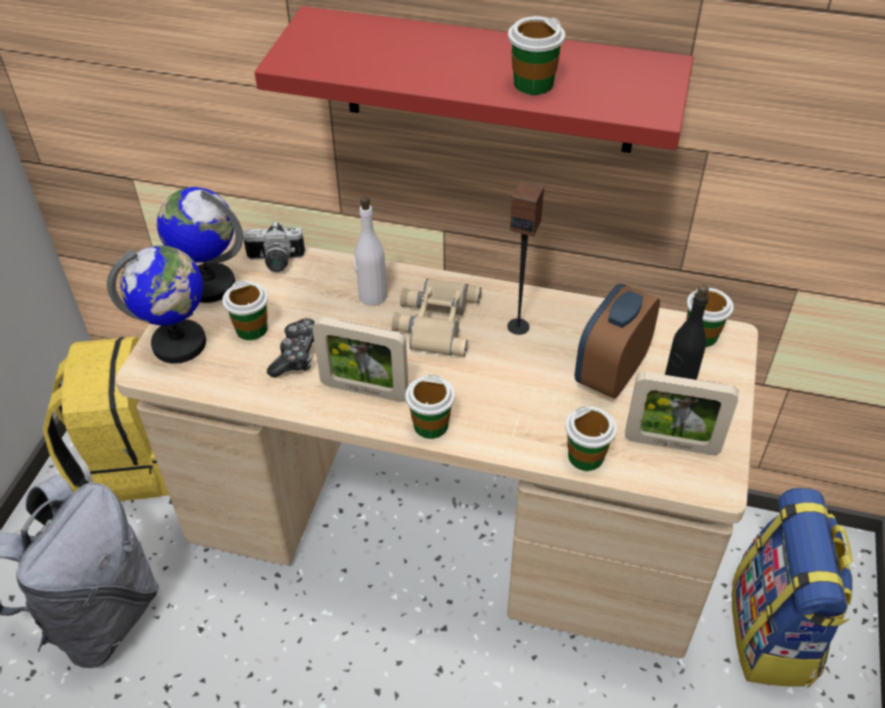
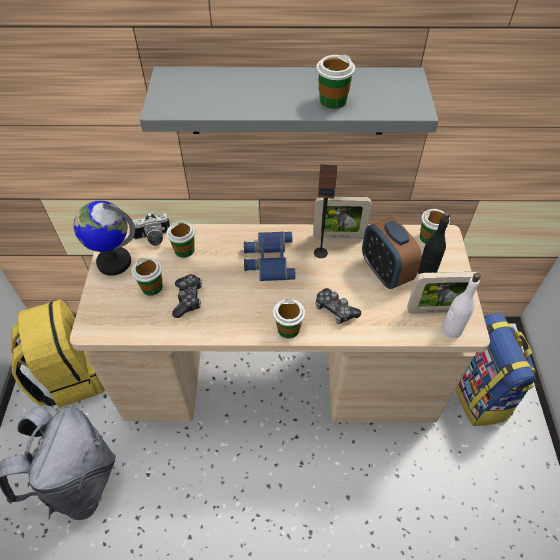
camera: 15 degrees left, 5 degrees up
globe [107,246,206,364] -> none
red shelf [254,6,693,153] -> grey shelf [140,67,439,135]
picture frame [312,317,408,402] -> picture frame moved to [313,196,372,239]
white bottle [354,197,387,306] -> white bottle moved to [442,273,481,338]
beige binoculars [392,278,482,357] -> blue binoculars [244,232,296,281]
cup [565,406,617,471] -> cup moved to [166,221,195,258]
alarm clock [575,283,660,399] -> alarm clock turned 45 degrees counterclockwise [362,217,422,289]
none -> game controller [315,288,361,324]

